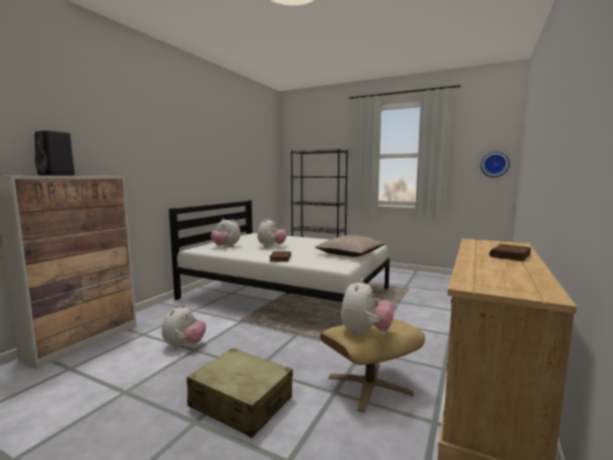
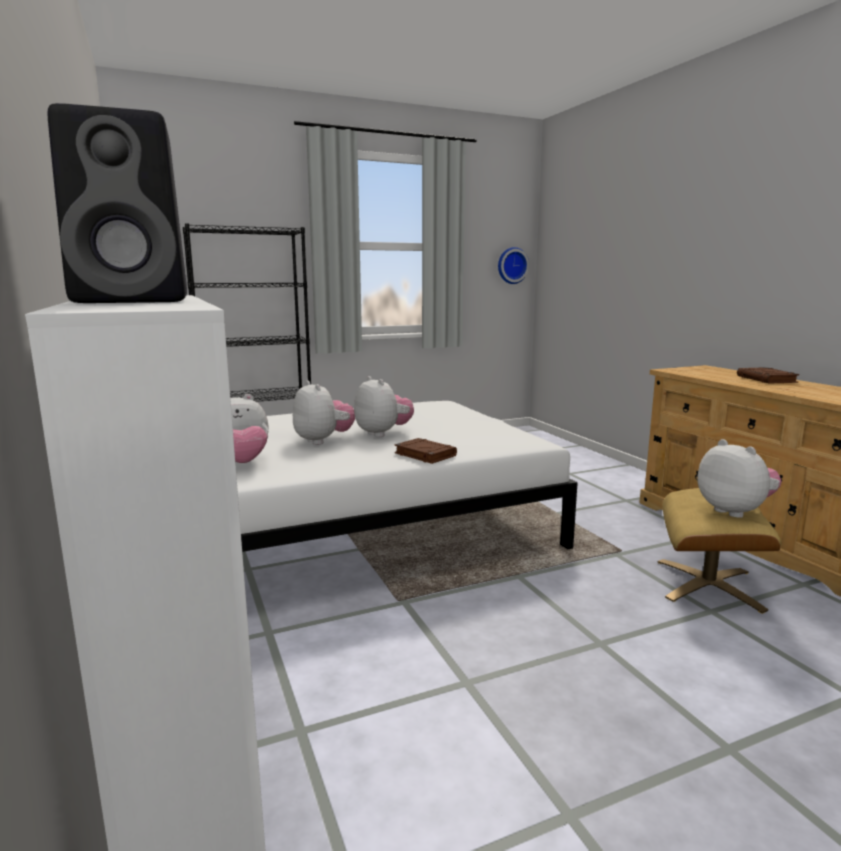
camera: 50 degrees left, 5 degrees up
plush toy [162,304,206,348] -> plush toy moved to [354,376,414,437]
beige suitcase [187,348,293,438] -> none
pillow [315,235,385,257] -> none

